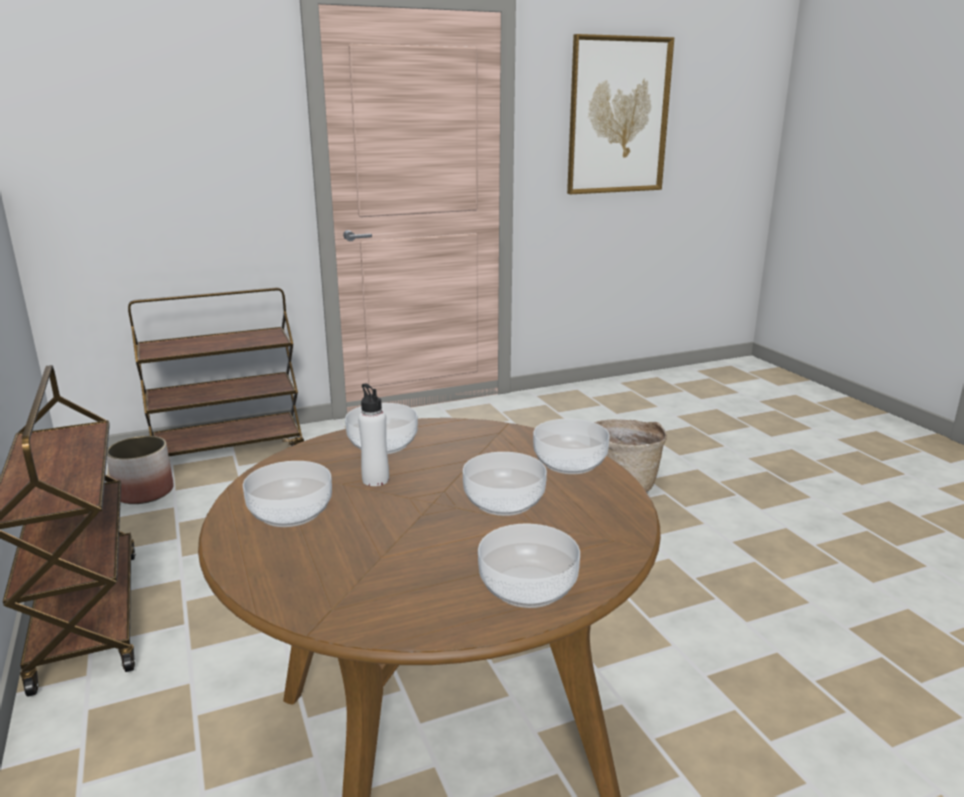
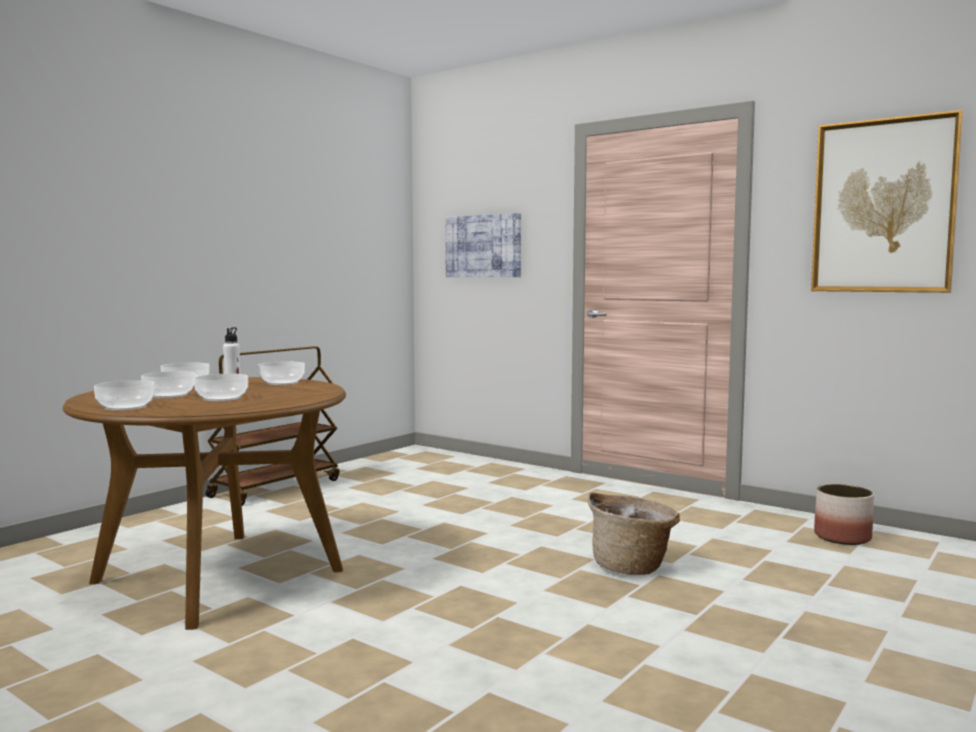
camera: 60 degrees right, 15 degrees down
planter [107,436,173,504] -> planter moved to [814,484,874,545]
brown cart [128,288,304,456] -> none
bowl [533,419,610,474] -> bowl moved to [141,371,195,398]
none -> picture [445,213,521,277]

